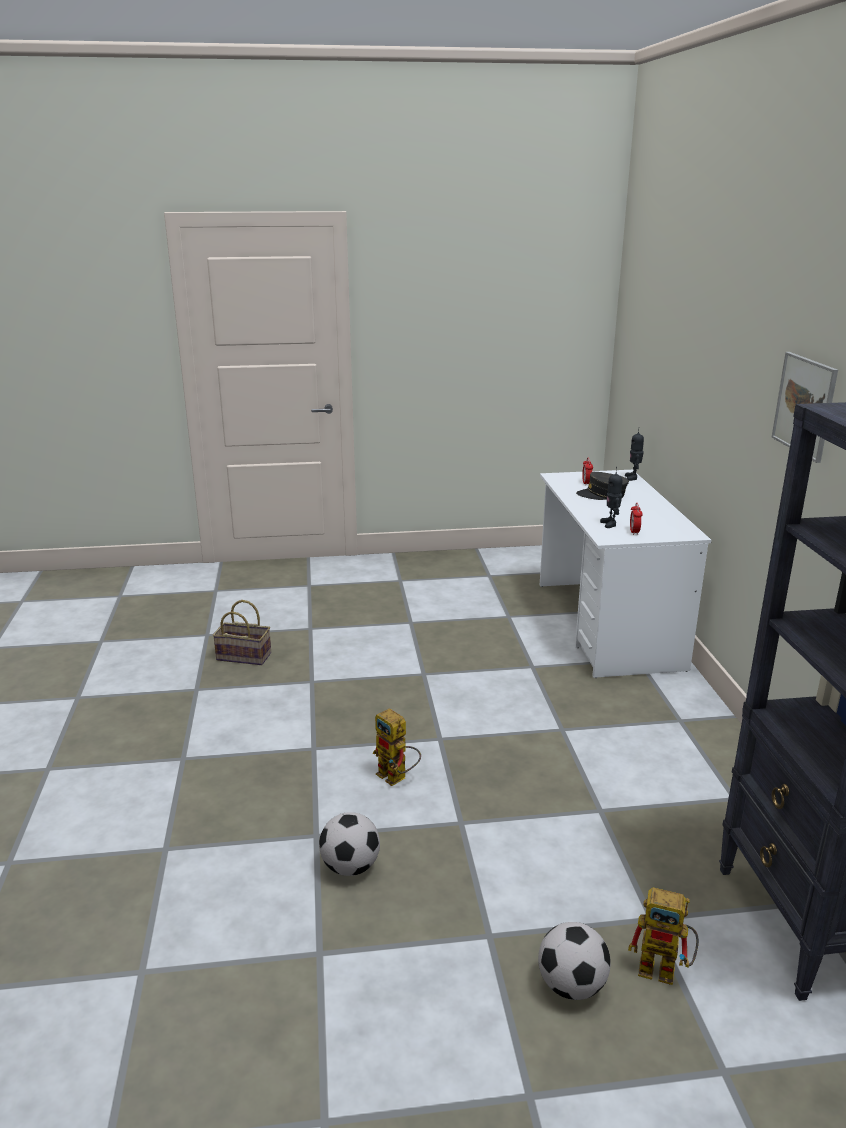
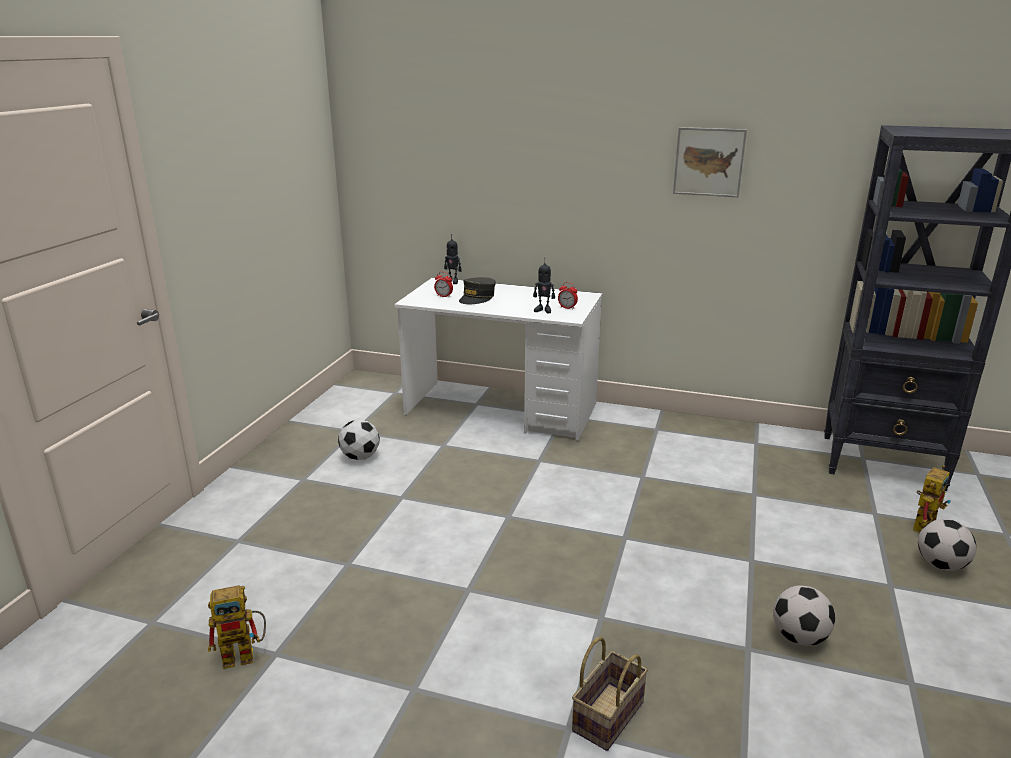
camera: 65 degrees left, 0 degrees up
basket [213,600,271,665] -> basket moved to [572,637,648,751]
toy robot [373,708,421,786] -> toy robot moved to [208,585,266,669]
none -> football [338,420,380,460]

